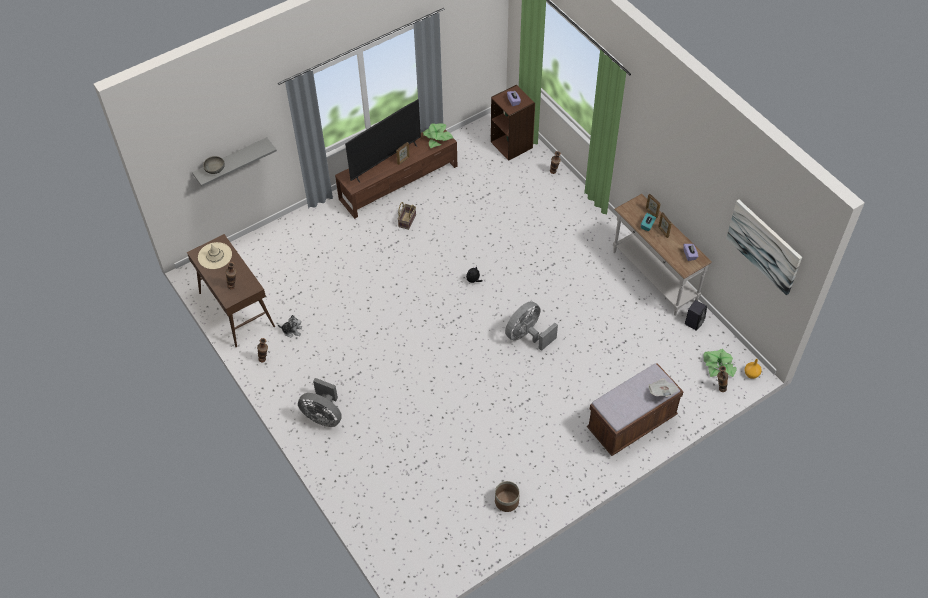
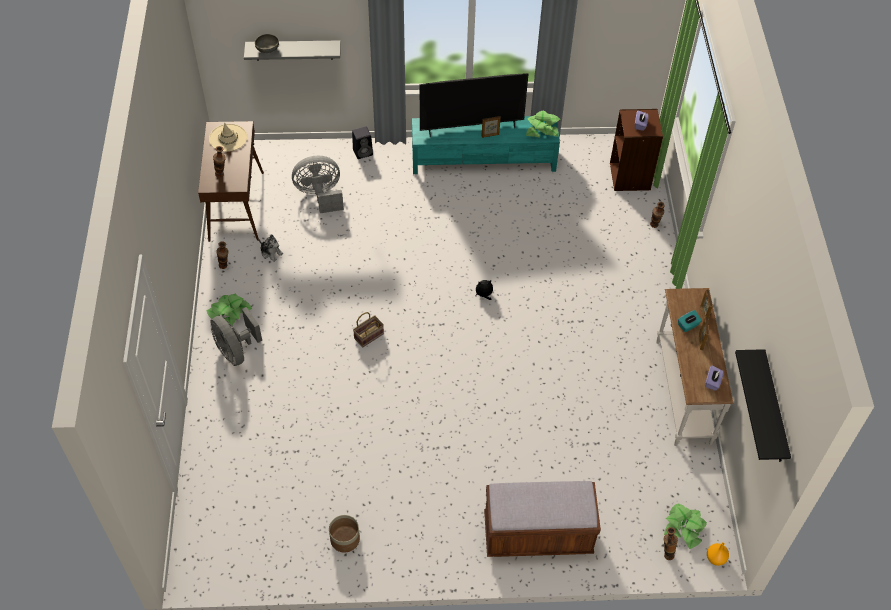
camera: 30 degrees right, 0 degrees up
brown tv stand [335,130,457,219] -> turquoise tv stand [412,116,560,174]
basket [398,202,416,230] -> basket moved to [353,312,384,347]
grey fan [505,301,558,351] -> grey fan moved to [292,156,344,213]
newspaper [648,379,678,397] -> none
black speaker [685,300,707,331] -> black speaker moved to [352,126,373,159]
picture [726,200,802,296] -> black shelf [735,349,791,462]
none -> potted plant [206,293,252,325]

